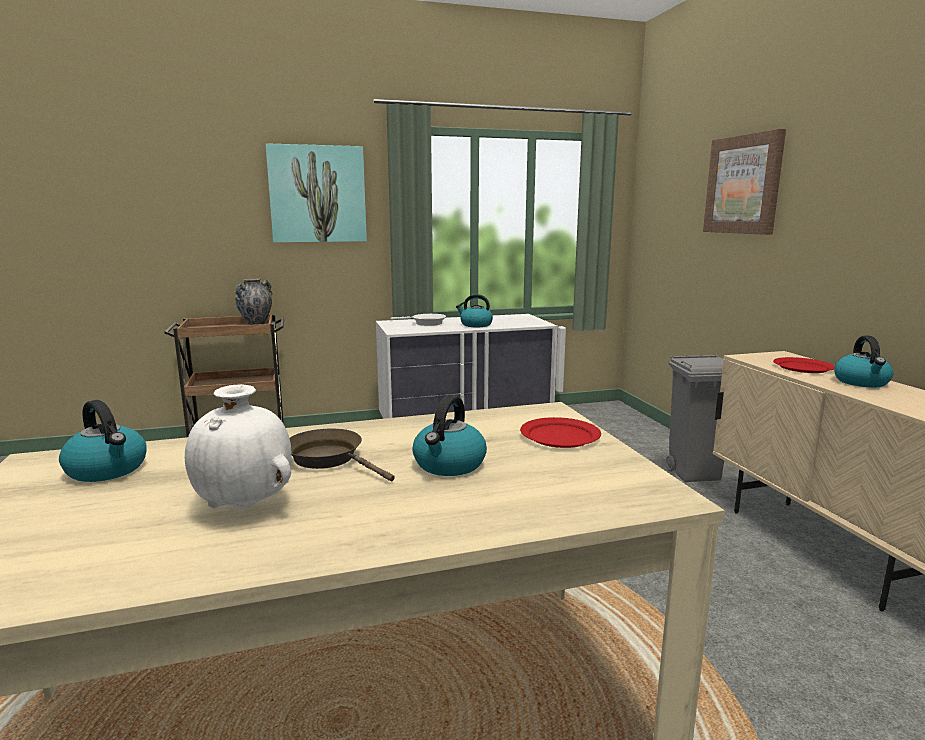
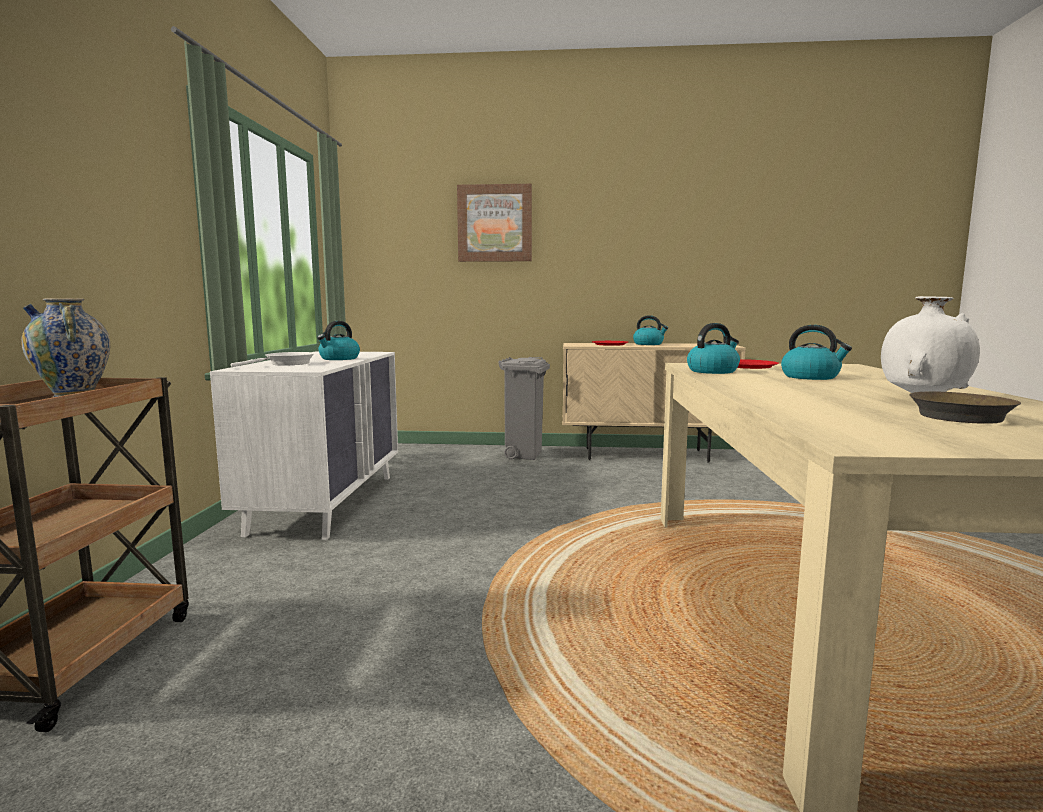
camera: 70 degrees left, 5 degrees down
kettle [59,400,147,482] -> kettle moved to [687,323,740,374]
picture [265,143,367,242] -> none
brown frying pan [289,429,395,481] -> brown frying pan moved to [909,391,1021,424]

